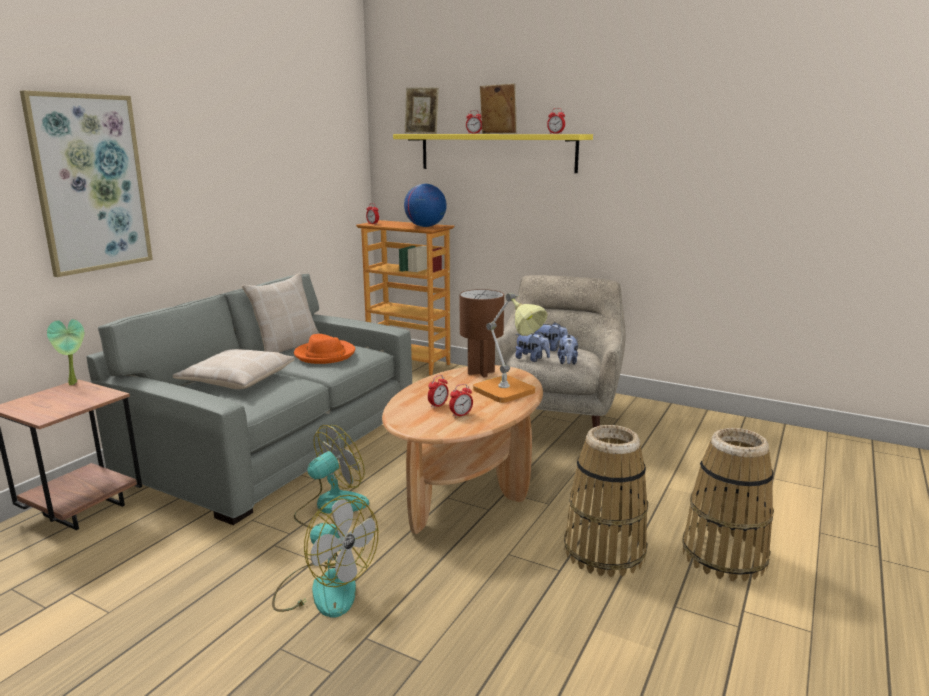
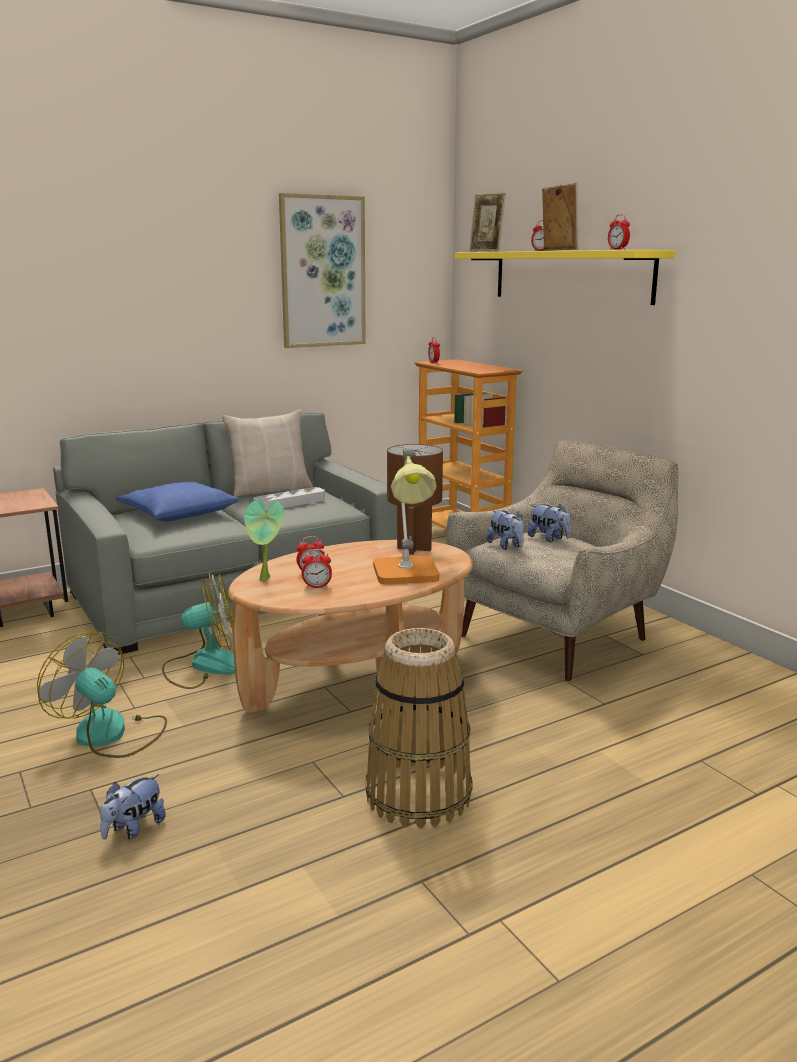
camera: 30 degrees right, 0 degrees up
picture [20,90,153,277] -> picture moved to [279,193,365,348]
potted plant [47,319,84,385] -> potted plant moved to [244,500,284,581]
beige pillow [173,349,295,389] -> blue pillow [116,482,239,522]
fan [272,495,378,618] -> fan turned 150 degrees clockwise [37,632,167,758]
orange hat [294,334,355,364] -> grey tray [254,487,325,511]
globe [404,184,447,227] -> none
plush toy [557,335,578,365] -> plush toy moved to [100,774,166,840]
basket [682,428,774,581] -> none

